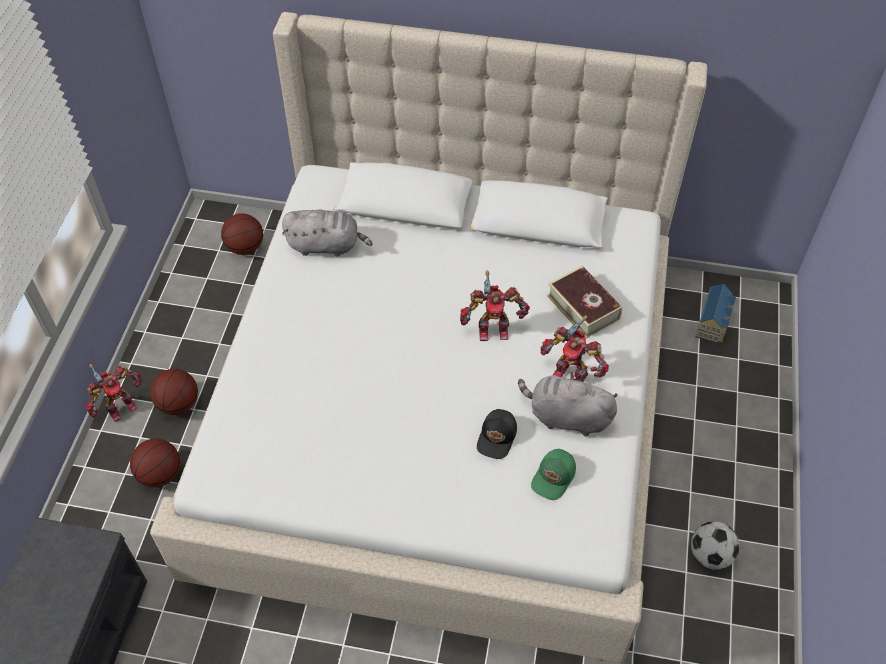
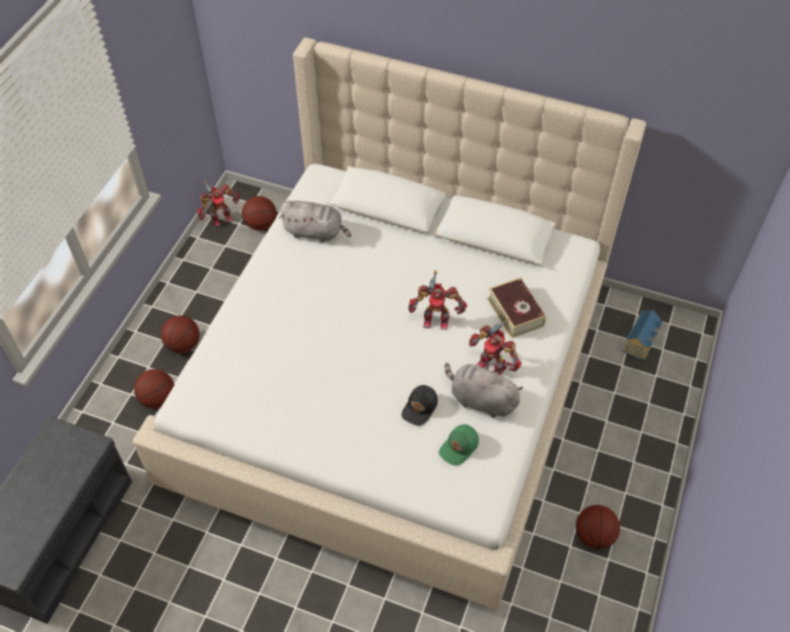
camera: 10 degrees right, 0 degrees up
toy robot [86,364,142,422] -> toy robot moved to [197,180,239,227]
football [691,521,740,570] -> basketball [576,505,620,549]

